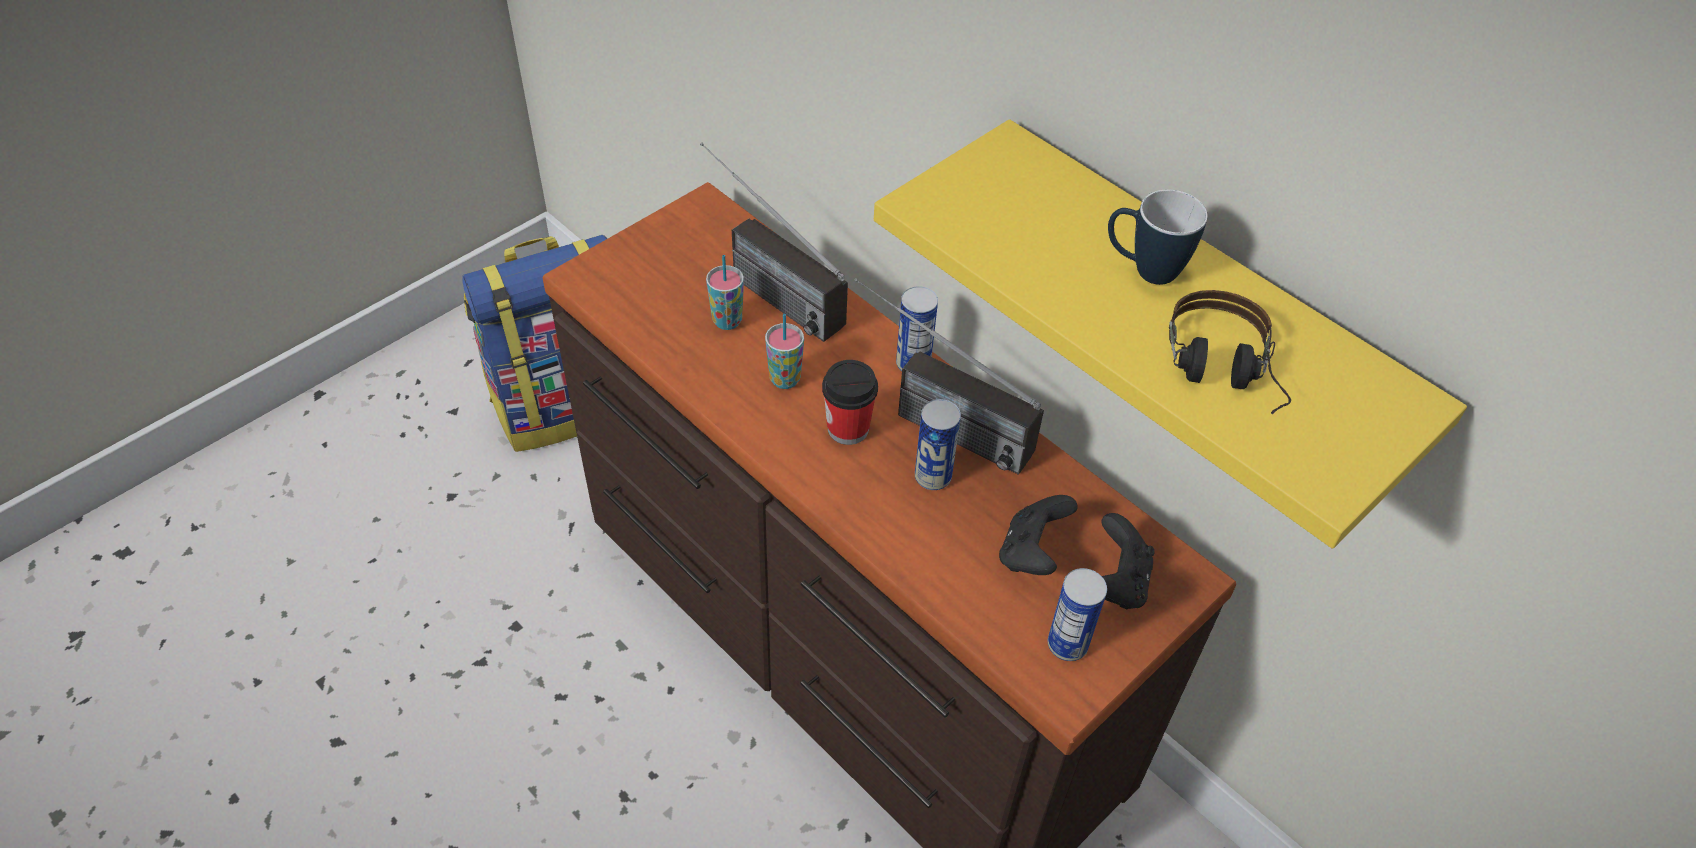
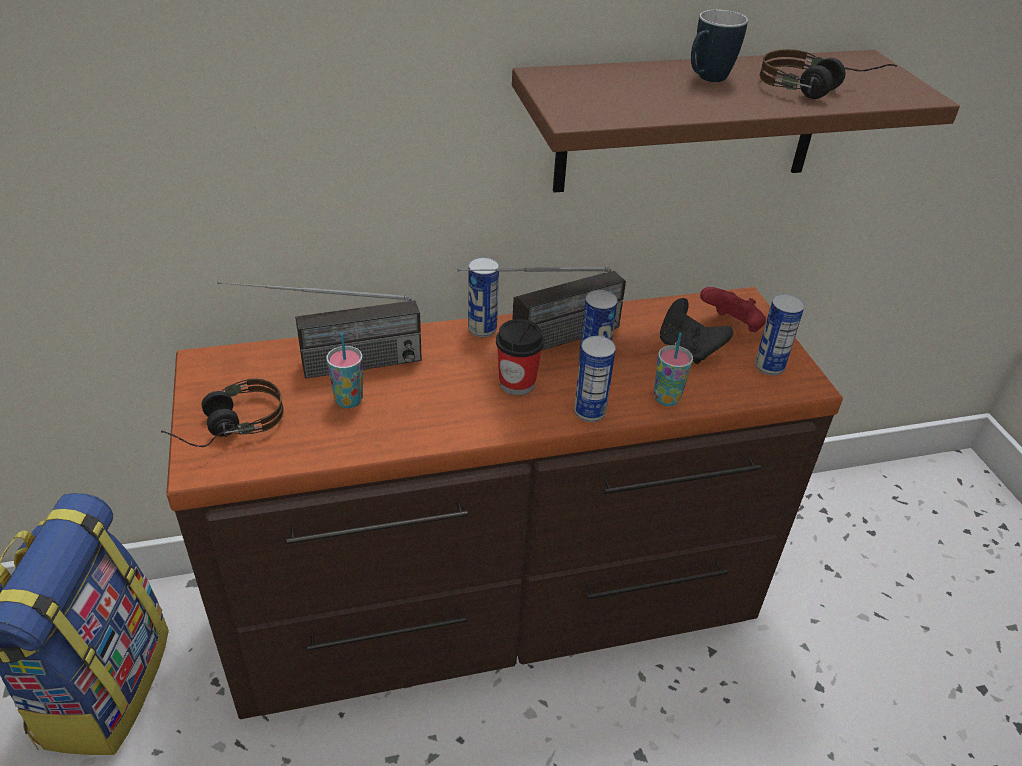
camera: 60 degrees left, 10 degrees down
cup [765,314,804,389] -> cup moved to [654,332,693,406]
yellow shelf [874,119,1467,548] -> brown shelf [512,50,960,193]
black game controller [1101,513,1155,609] -> red game controller [700,287,766,332]
none -> headphones [161,378,284,447]
none -> can [574,336,616,422]

